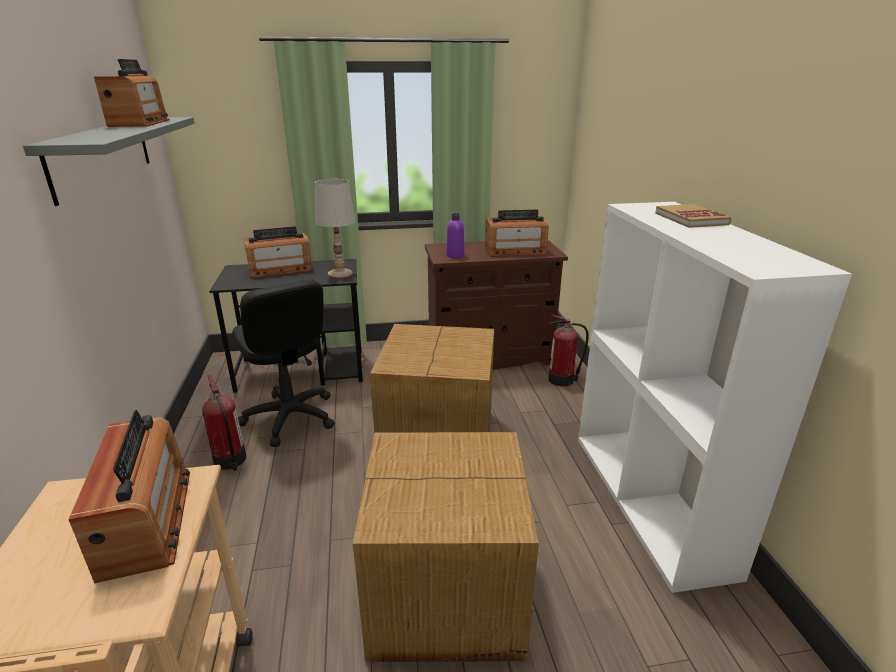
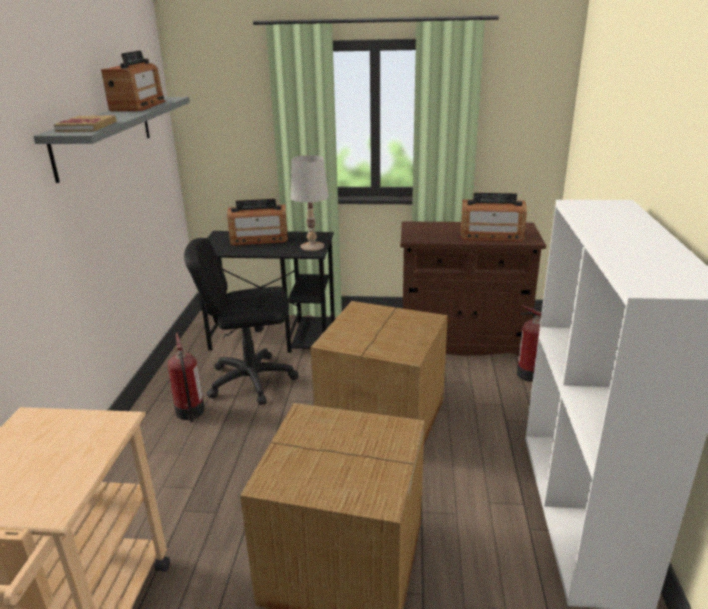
camera: 15 degrees right, 0 degrees up
radio [68,410,190,583] -> none
black office chair [232,280,335,447] -> black office chair turned 105 degrees clockwise [184,238,298,405]
purple bottle [446,213,464,258] -> none
book [655,204,732,228] -> book moved to [54,115,117,132]

